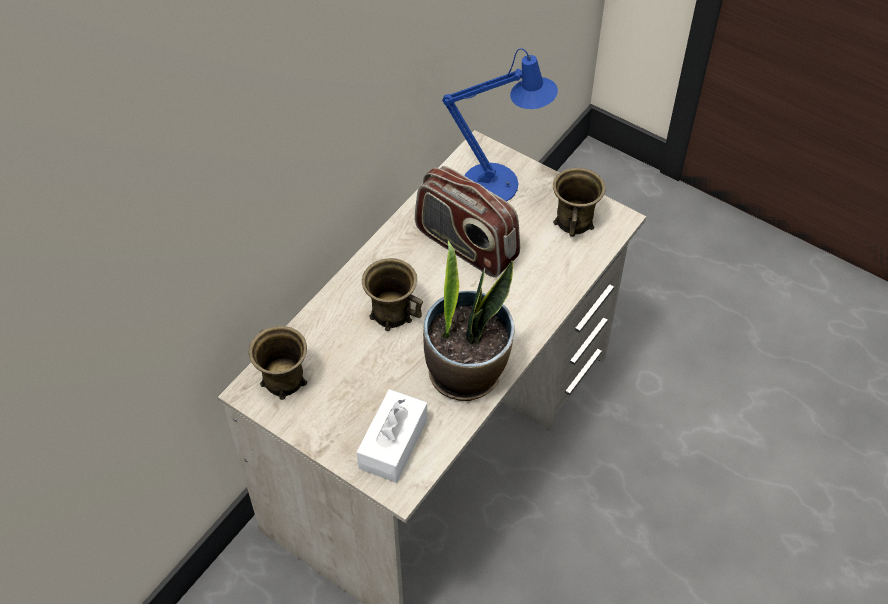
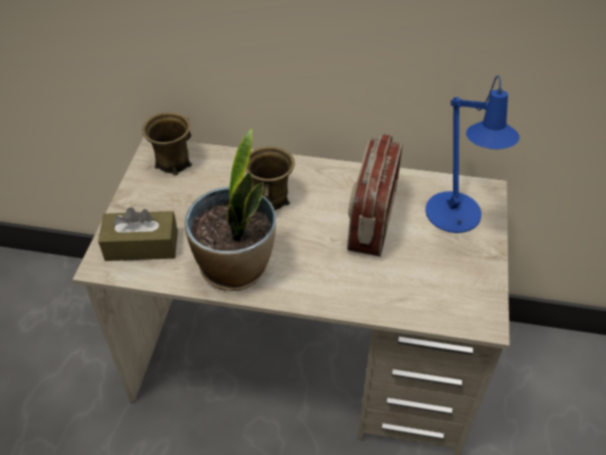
camera: 65 degrees right, 5 degrees down
white tissue box [357,389,428,483] -> brown tissue box [98,207,178,261]
brown mug [553,168,606,237] -> none

